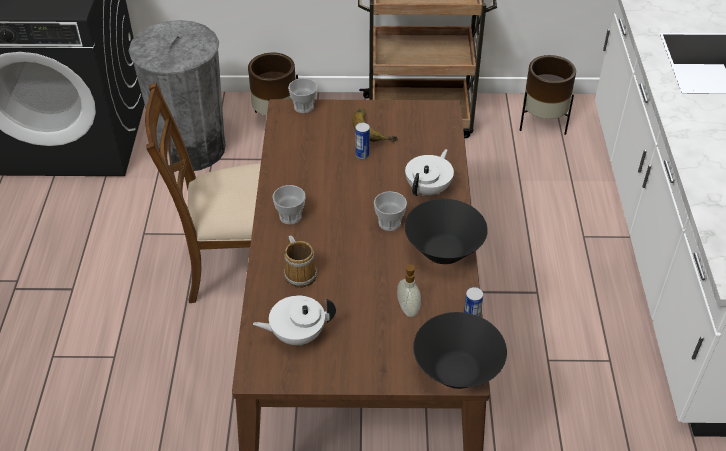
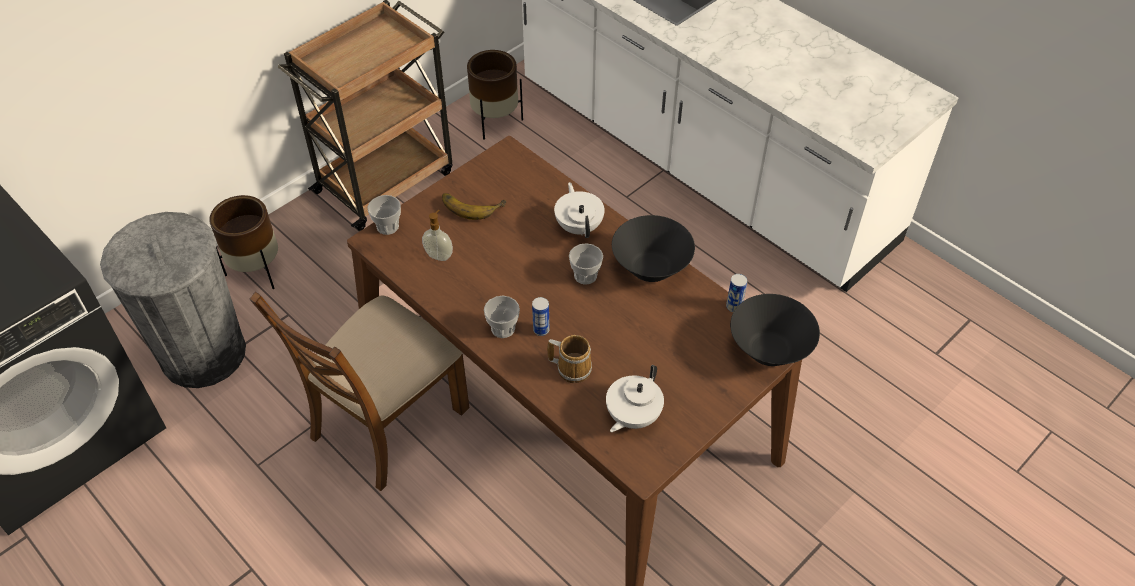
camera: 45 degrees left, 5 degrees up
can [355,123,370,159] -> can moved to [532,297,549,336]
soap dispenser [397,264,422,317] -> soap dispenser moved to [422,210,453,261]

